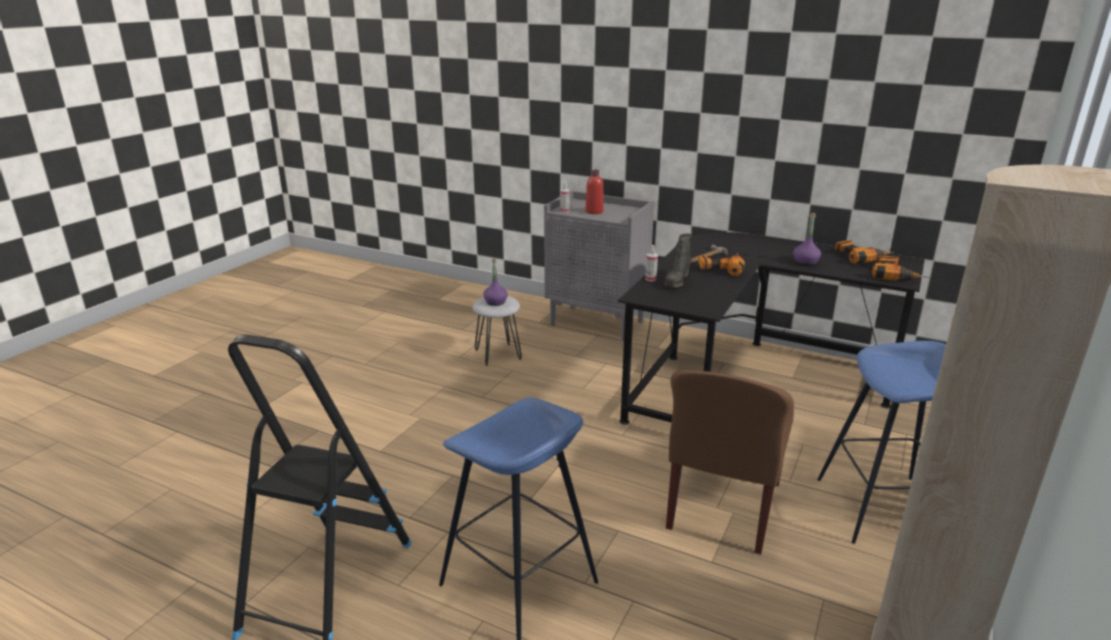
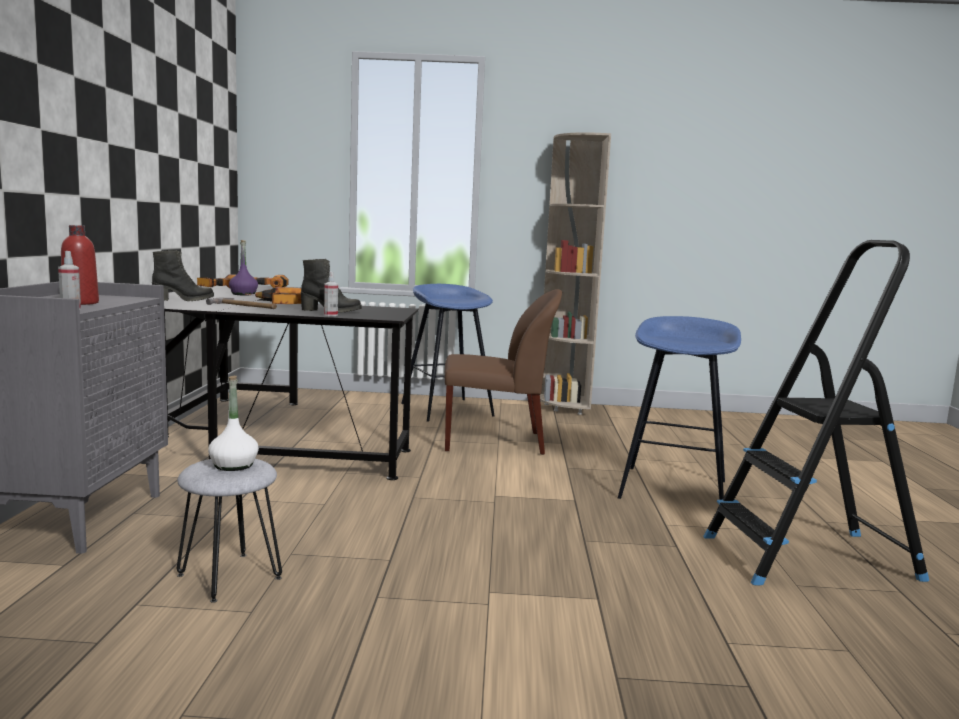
camera: 115 degrees left, 15 degrees down
purple bottle [483,259,508,306] -> white bottle [208,376,259,471]
none -> black boot [152,250,214,301]

